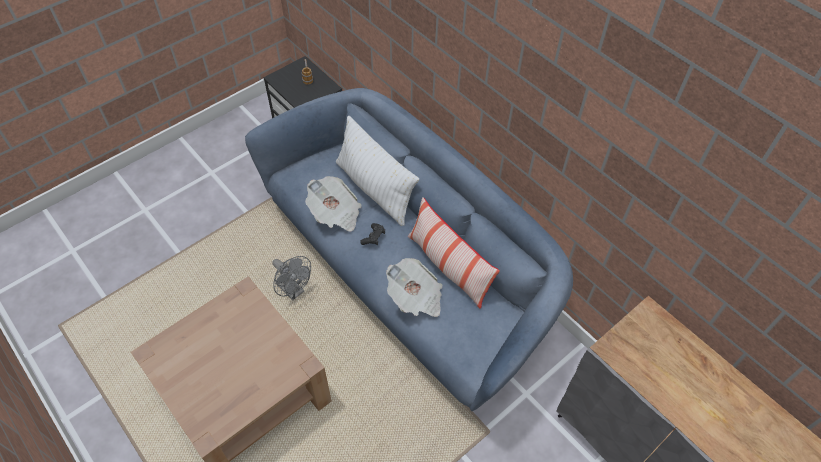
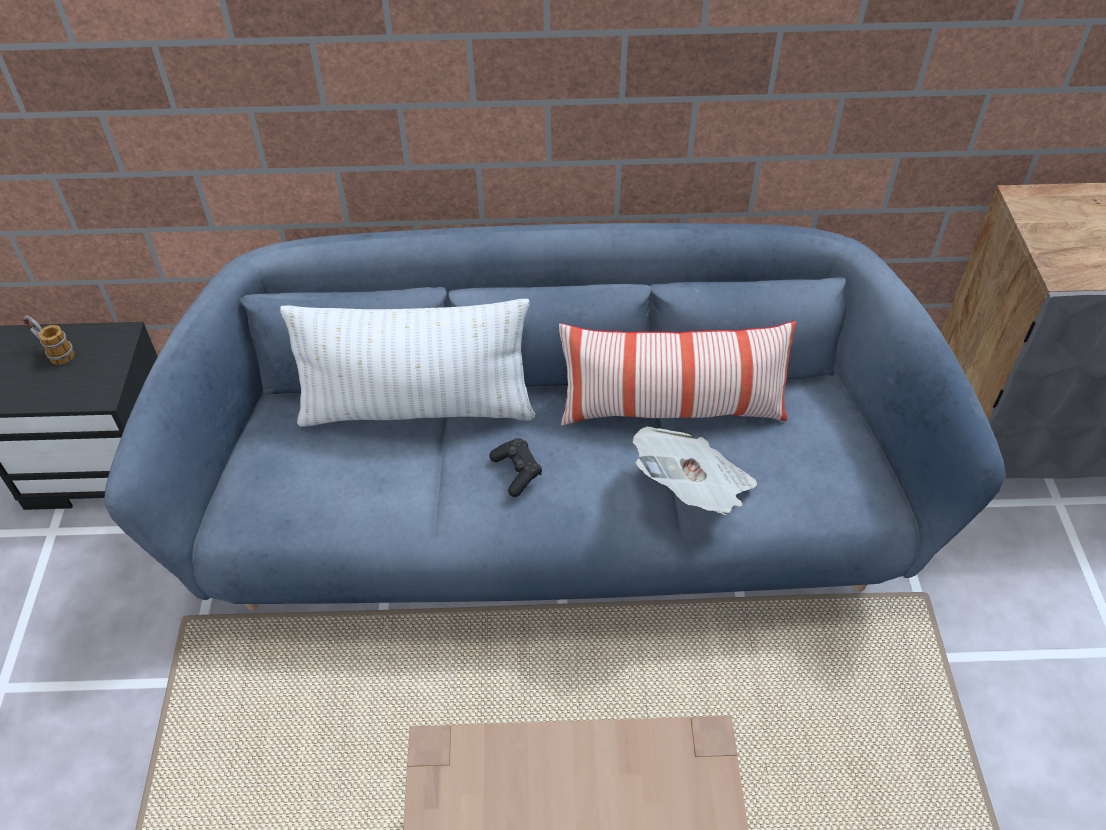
camera: 50 degrees left, 5 degrees down
grey fan [272,256,311,300] -> none
newspaper [305,176,361,231] -> none

